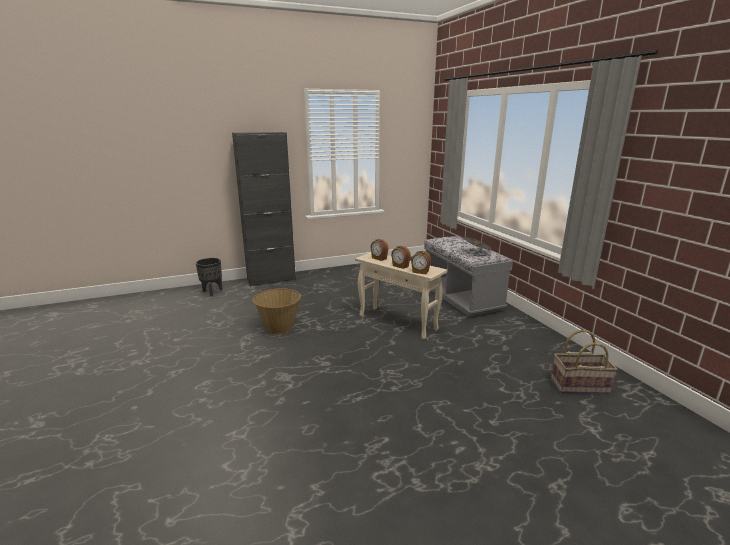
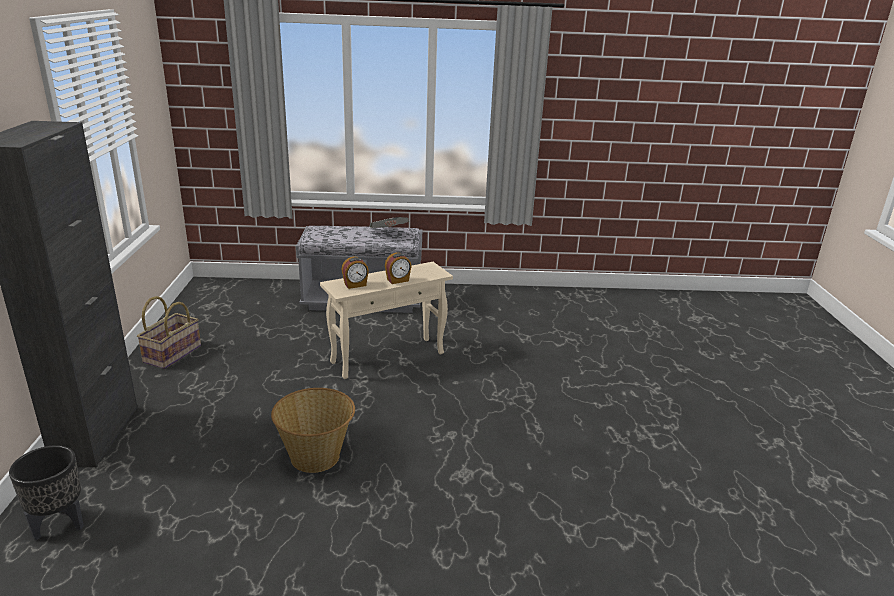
camera: 70 degrees left, 5 degrees up
alarm clock [411,251,431,274] -> none
basket [551,330,617,394] -> basket moved to [137,296,201,369]

